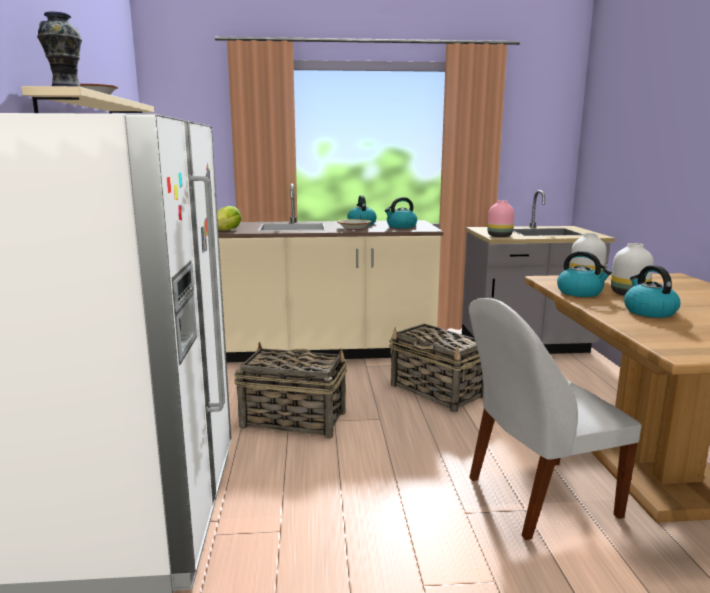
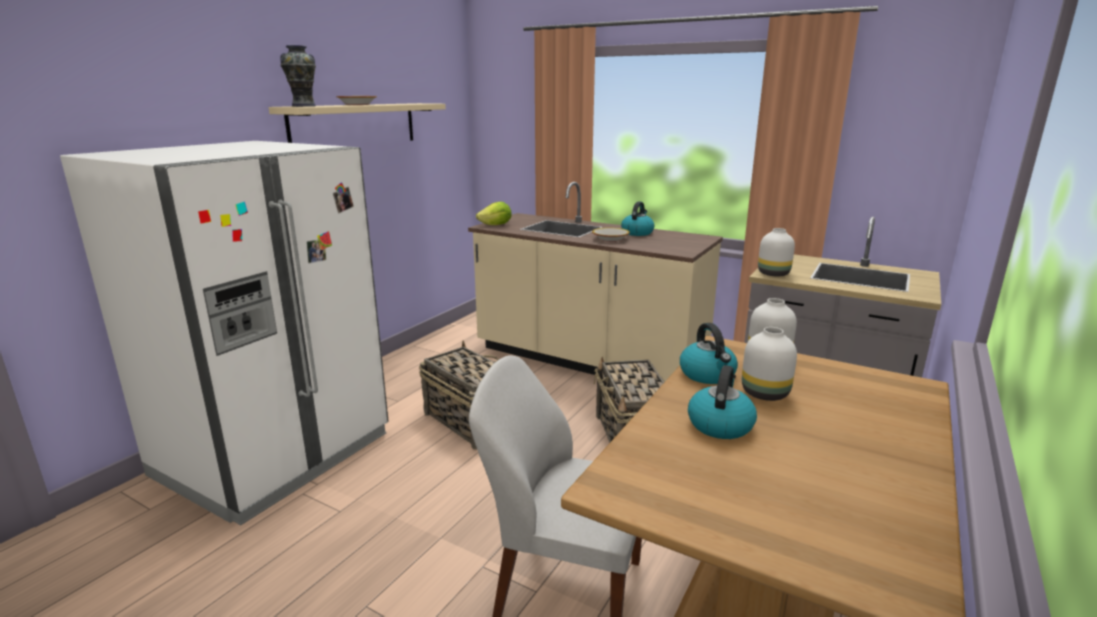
camera: 35 degrees right, 5 degrees up
kettle [385,197,417,228] -> none
pink vase [487,200,514,237] -> white vase [758,228,795,276]

